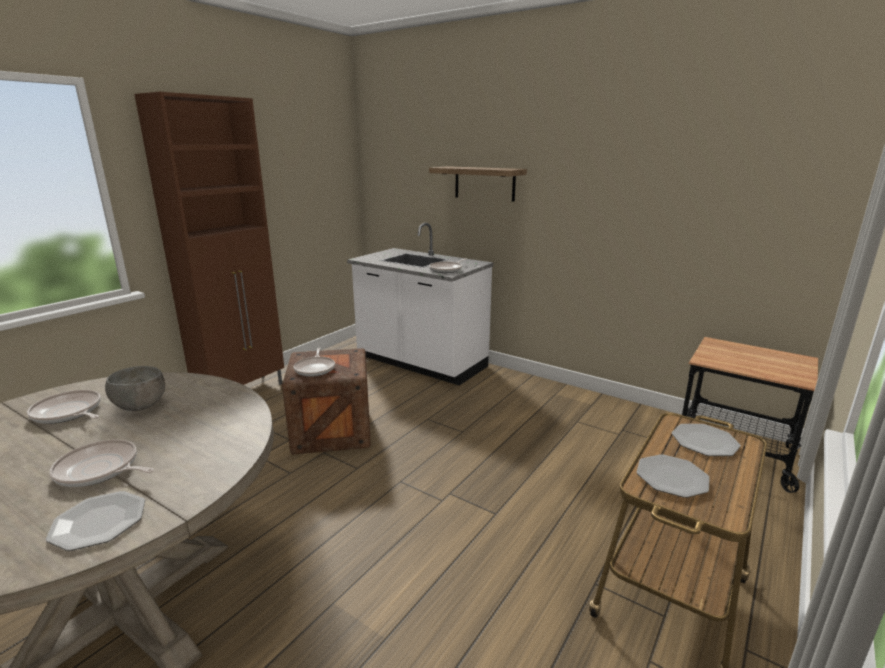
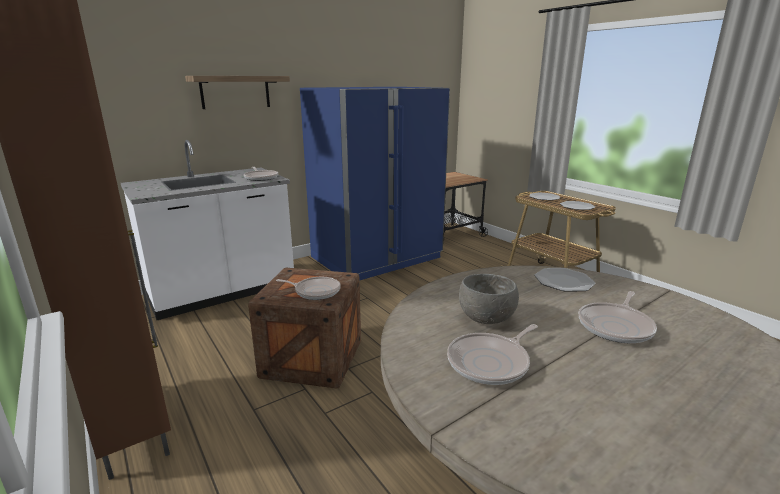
camera: 70 degrees left, 0 degrees up
plate [46,491,145,551] -> plate moved to [534,268,595,292]
none -> blue fridge [300,87,450,280]

